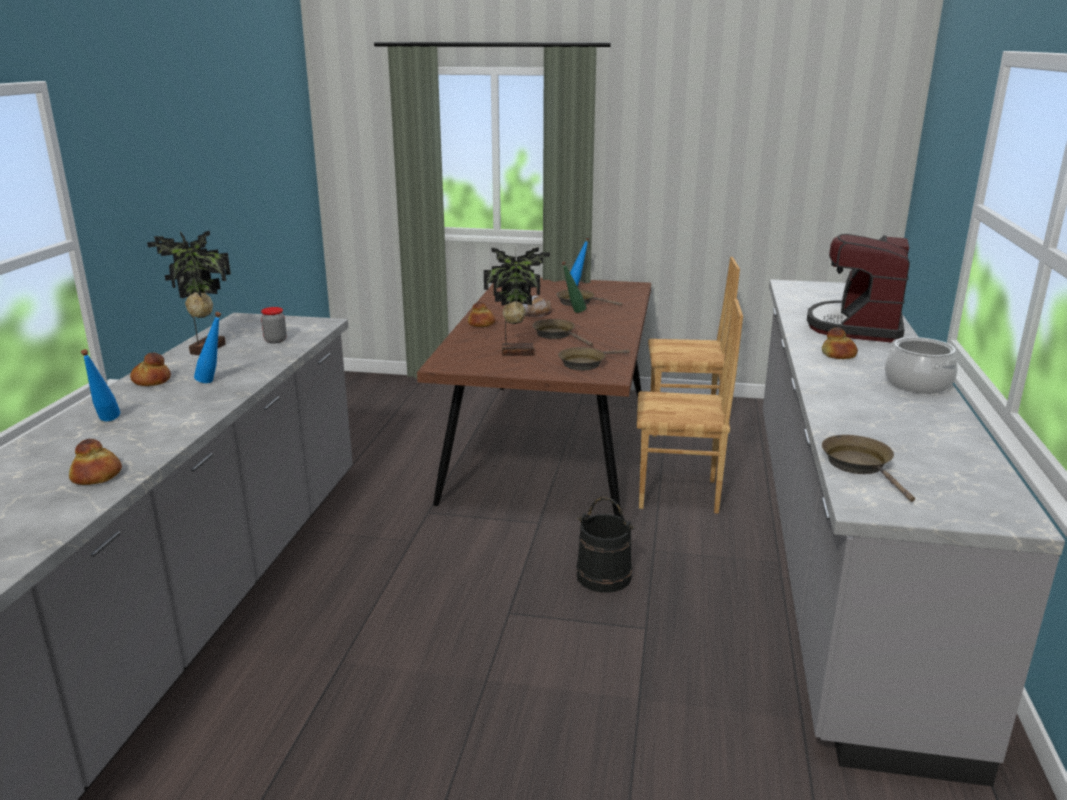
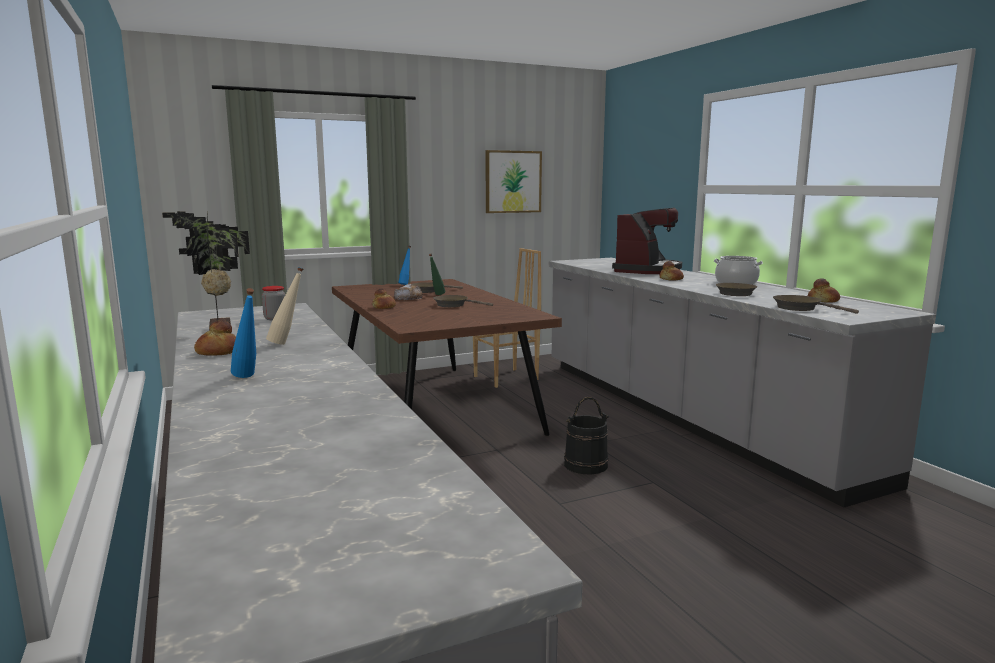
camera: 35 degrees left, 10 degrees down
bread [69,439,122,485] -> bread moved to [808,278,840,303]
blue bottle [194,312,221,383] -> beige bottle [266,267,303,345]
potted plant [484,247,550,356] -> none
brown frying pan [558,347,630,370] -> brown frying pan moved to [716,283,757,296]
brown chair [637,299,743,514] -> none
coffee machine [807,234,910,343] -> coffee machine turned 135 degrees counterclockwise [612,208,682,274]
none -> picture [486,150,542,213]

